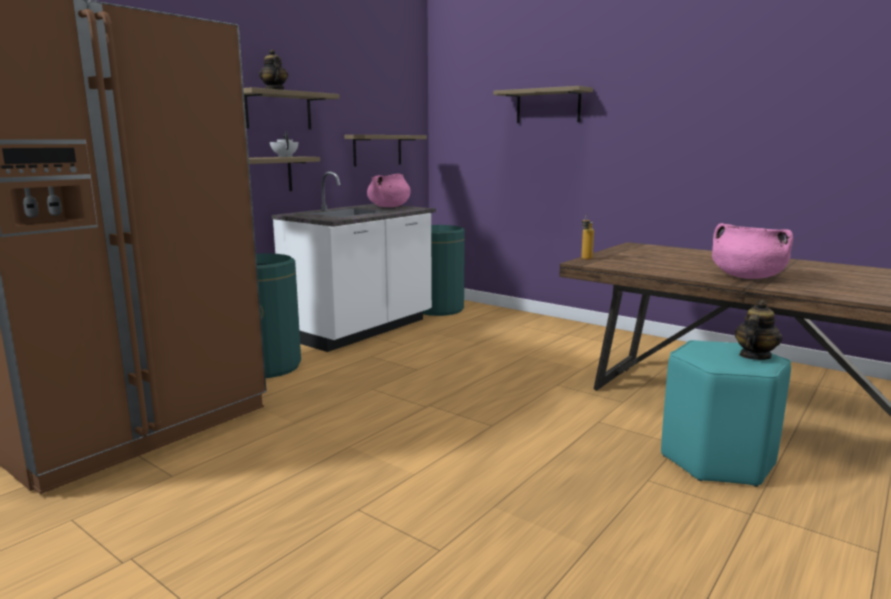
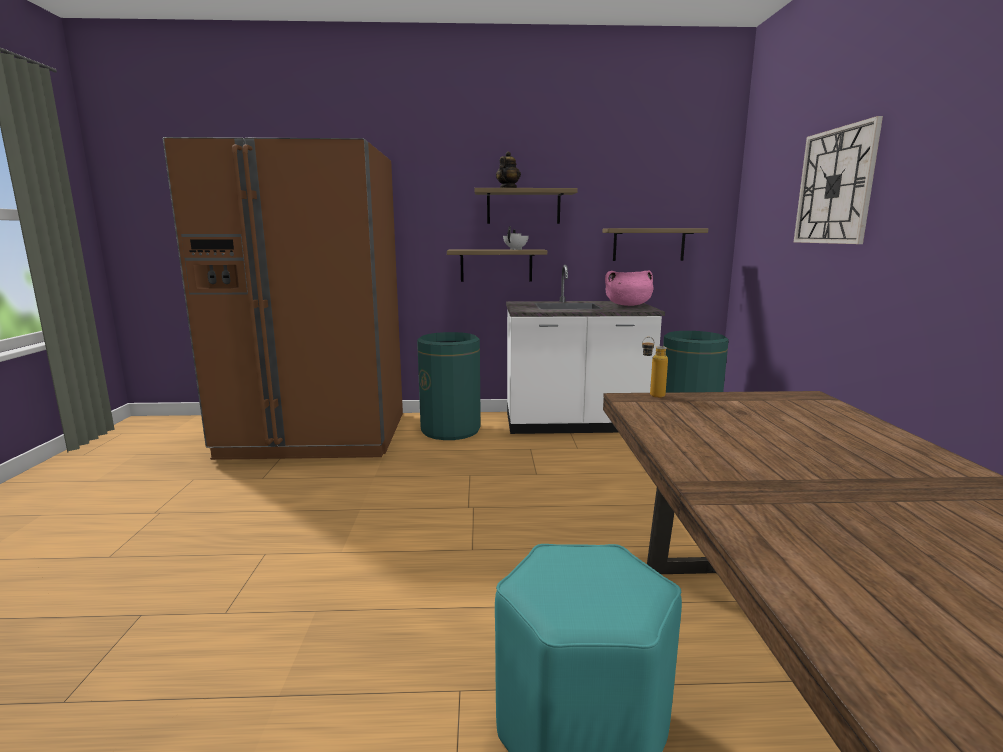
camera: 50 degrees right, 0 degrees up
shelf [493,86,593,123] -> wall clock [794,116,883,244]
pink cooking pot [712,223,793,279] -> none
teapot [734,300,782,360] -> none

